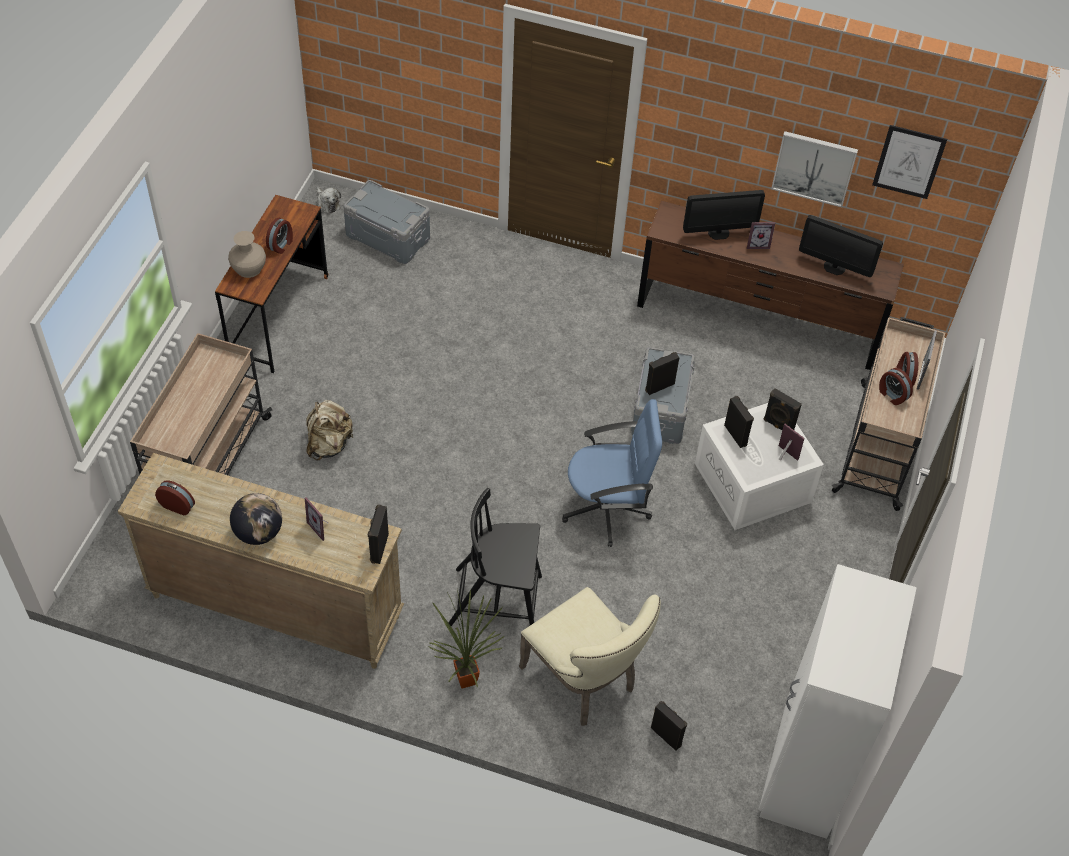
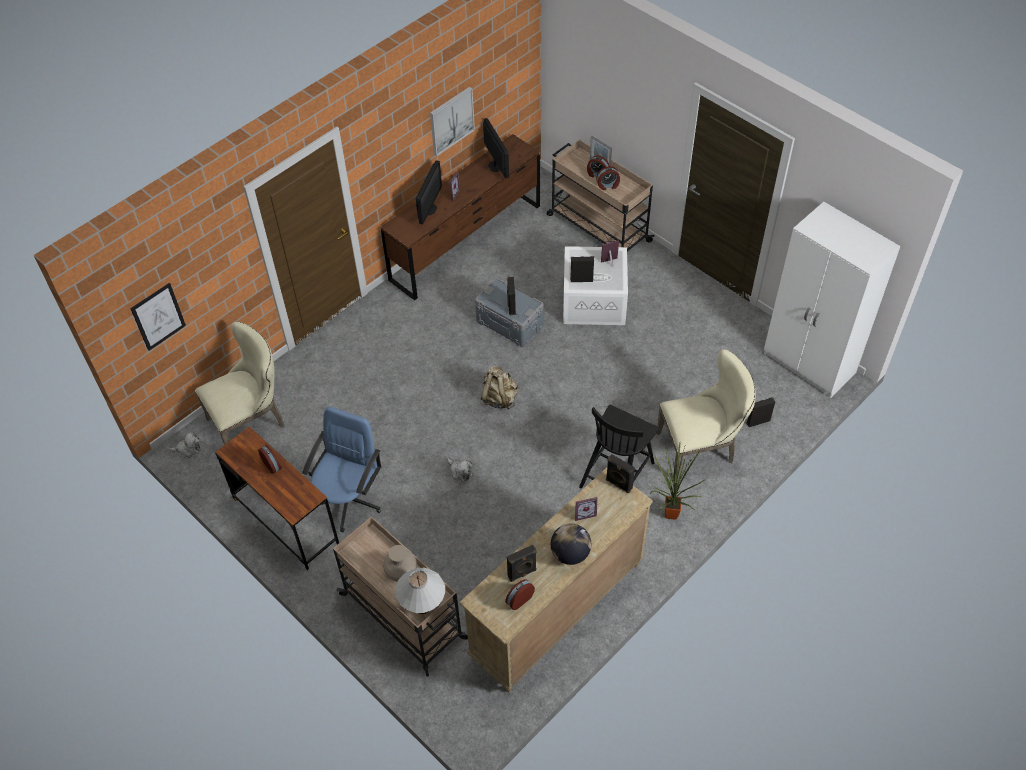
camera: 60 degrees left, 0 degrees up
beige vase [228,231,266,278] -> beige vase moved to [383,545,417,582]
beige backpack [306,400,354,460] -> beige backpack moved to [481,366,518,410]
grey storage box [343,180,430,264] -> beige chair [195,321,284,445]
blue office chair [562,399,662,547] -> blue office chair moved to [302,406,381,532]
black speaker [763,388,802,430] -> black speaker moved to [507,545,537,582]
monitor [799,215,883,277] -> monitor turned 75 degrees counterclockwise [483,118,509,178]
picture [872,125,947,199] -> picture moved to [130,283,186,351]
none -> white table lamp [395,568,445,614]
none -> plush toy [447,457,473,481]

